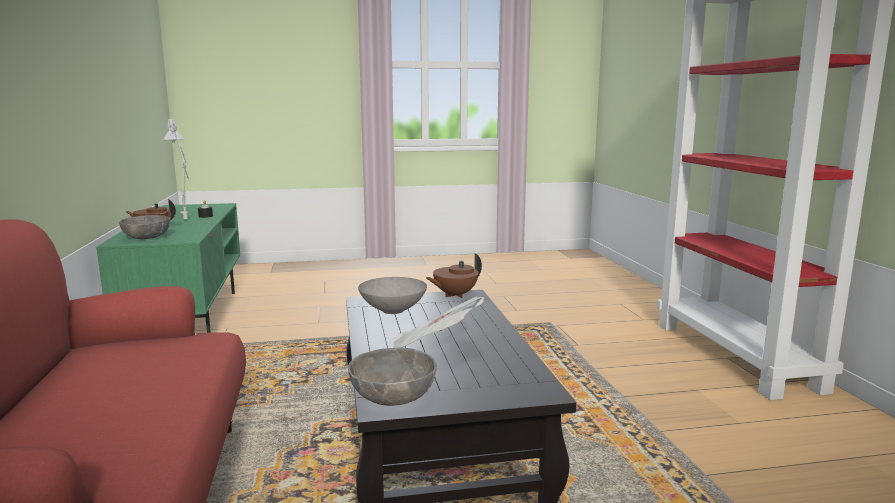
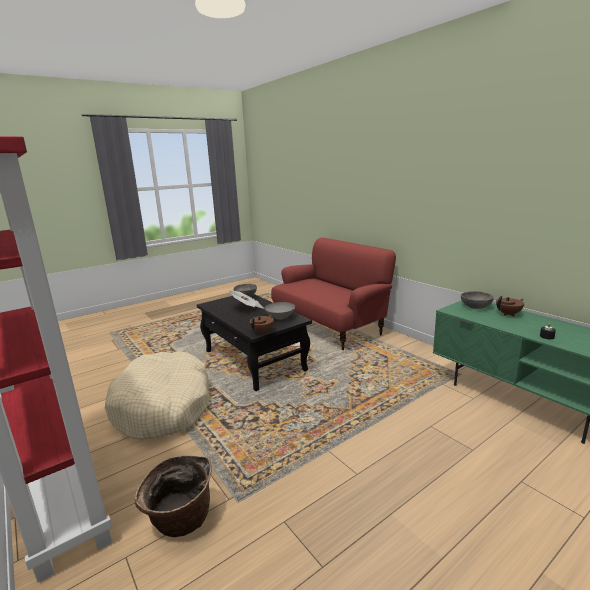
camera: 155 degrees right, 5 degrees up
grey table lamp [163,119,190,219] -> none
none -> beige dog bed [105,351,210,439]
none -> basket [135,455,212,537]

